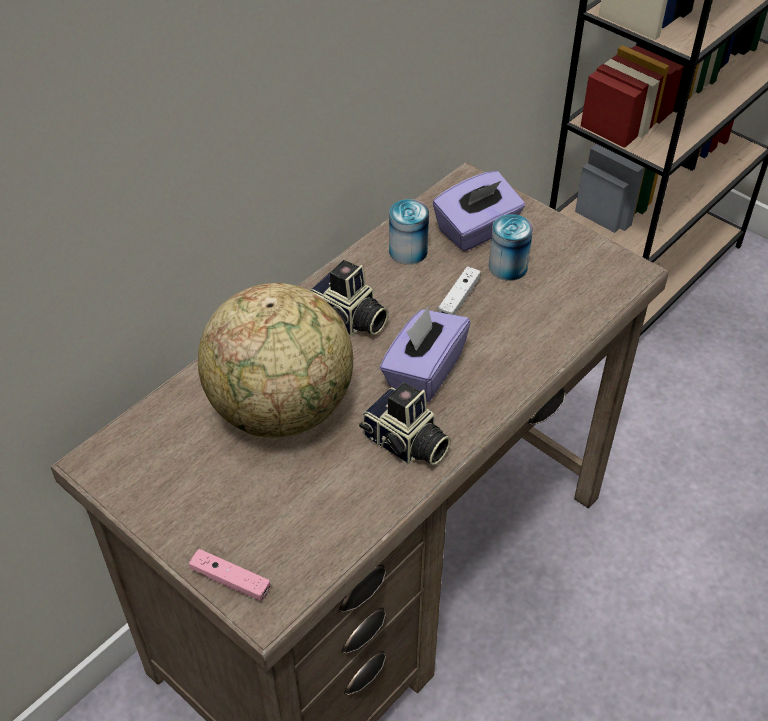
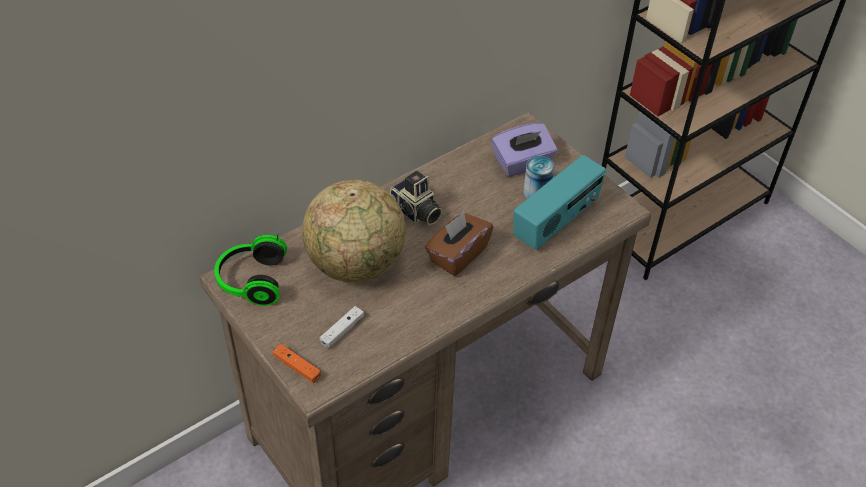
camera: 10 degrees right, 0 degrees up
pink game controller [189,549,270,601] -> orange game controller [273,344,321,383]
camera [359,382,451,466] -> none
purple tissue box [380,307,470,402] -> brown tissue box [425,212,493,276]
can [389,199,429,265] -> none
white game controller [438,266,481,315] -> white game controller moved to [320,306,364,348]
none -> headphones [214,232,287,306]
none -> radio [513,155,606,250]

